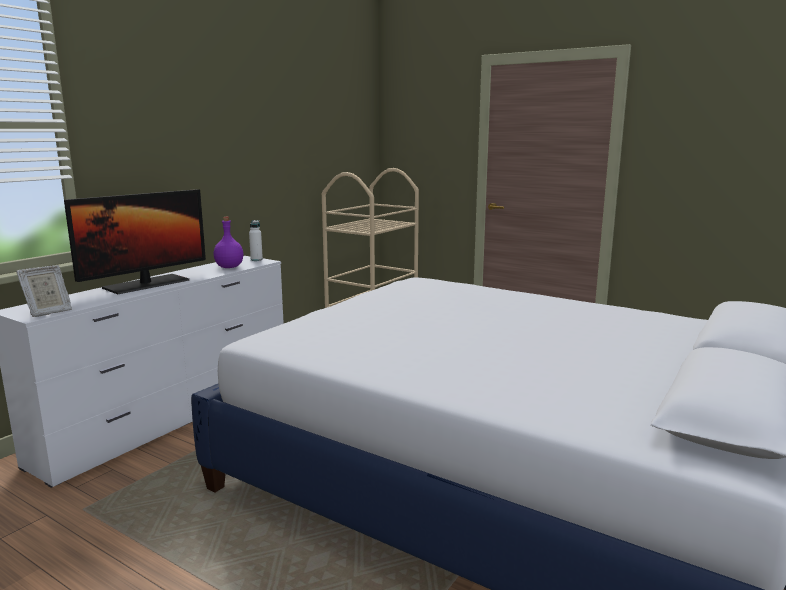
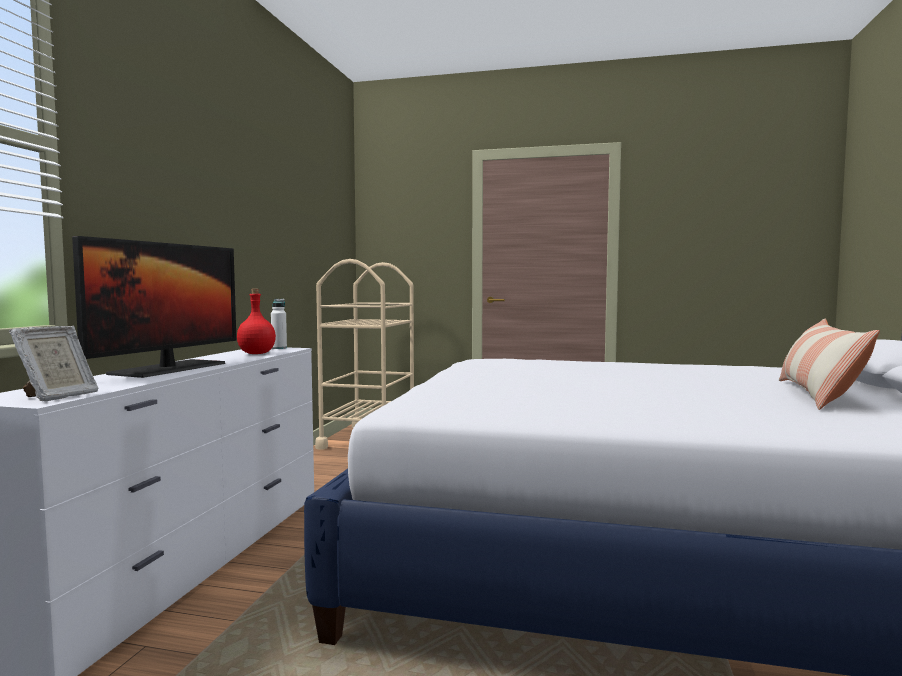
camera: 20 degrees left, 10 degrees down
purple bottle [214,217,243,268] -> red bottle [237,289,276,354]
none -> pillow [779,319,880,410]

